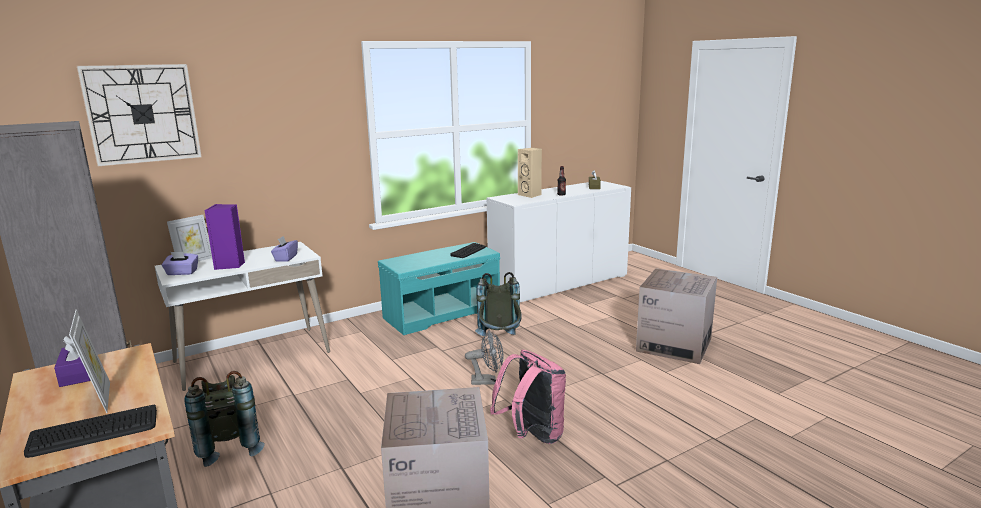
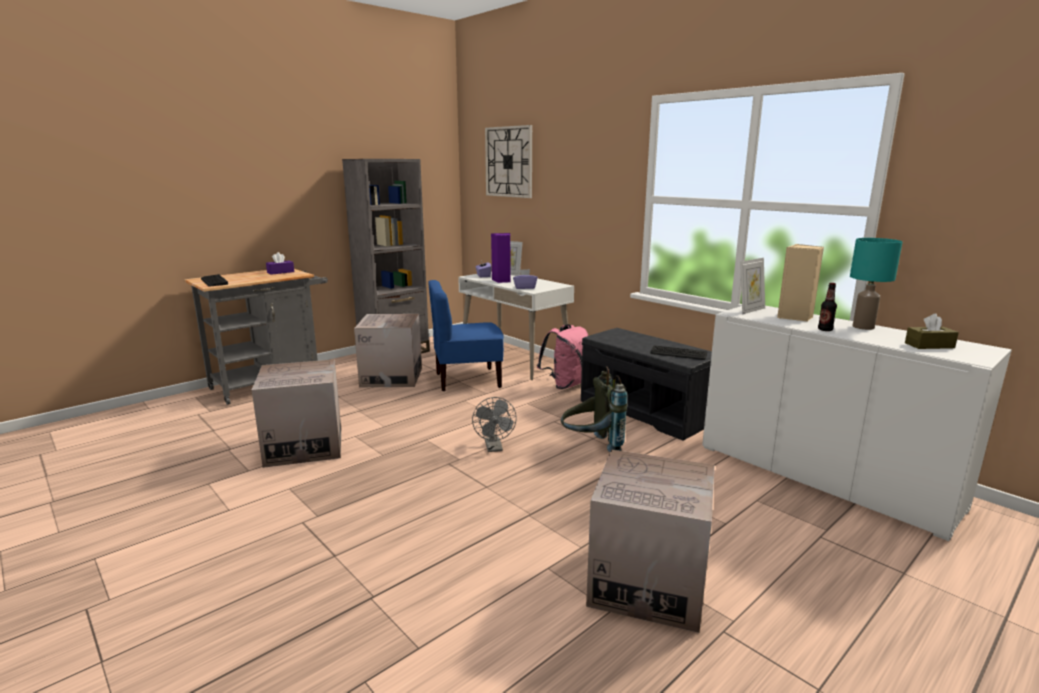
camera: 80 degrees right, 0 degrees up
picture frame [69,309,110,413] -> picture frame moved to [740,258,765,314]
grey backpack [184,371,265,467] -> cardboard box [354,314,422,387]
turquoise bench [378,242,500,335] -> grey bench [581,328,712,441]
pink backpack [490,350,566,444] -> pink backpack moved to [537,324,588,389]
none -> blue chair [428,280,504,391]
none -> turquoise table lamp [850,238,903,330]

